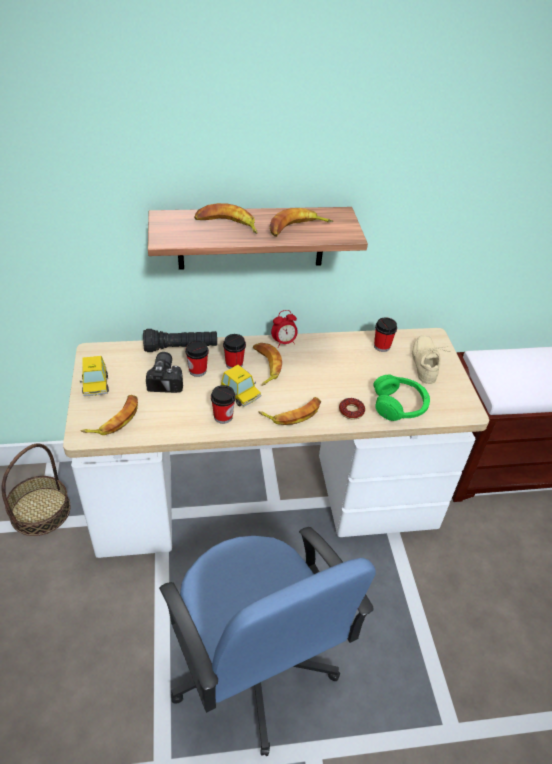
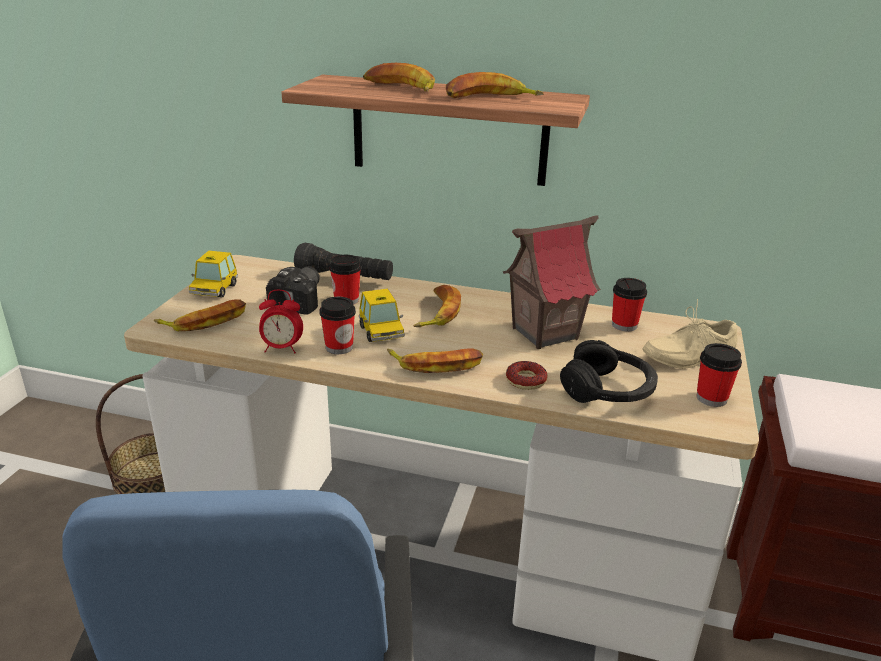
camera: 25 degrees right, 15 degrees down
cup [223,334,246,369] -> cup moved to [696,343,742,407]
alarm clock [271,310,298,348] -> alarm clock moved to [259,289,303,354]
green headphones [373,374,430,421] -> black headphones [560,340,658,403]
beige shoe [412,335,450,384] -> beige shoe turned 135 degrees counterclockwise [642,299,738,369]
none -> toy house [503,215,601,349]

